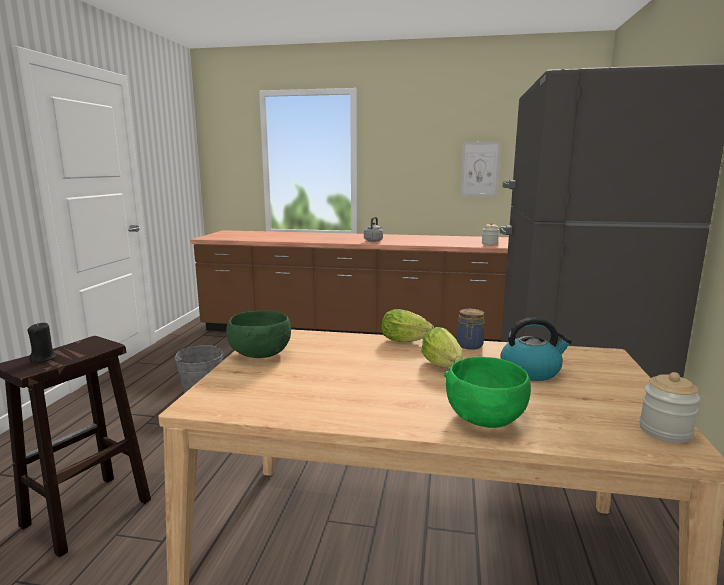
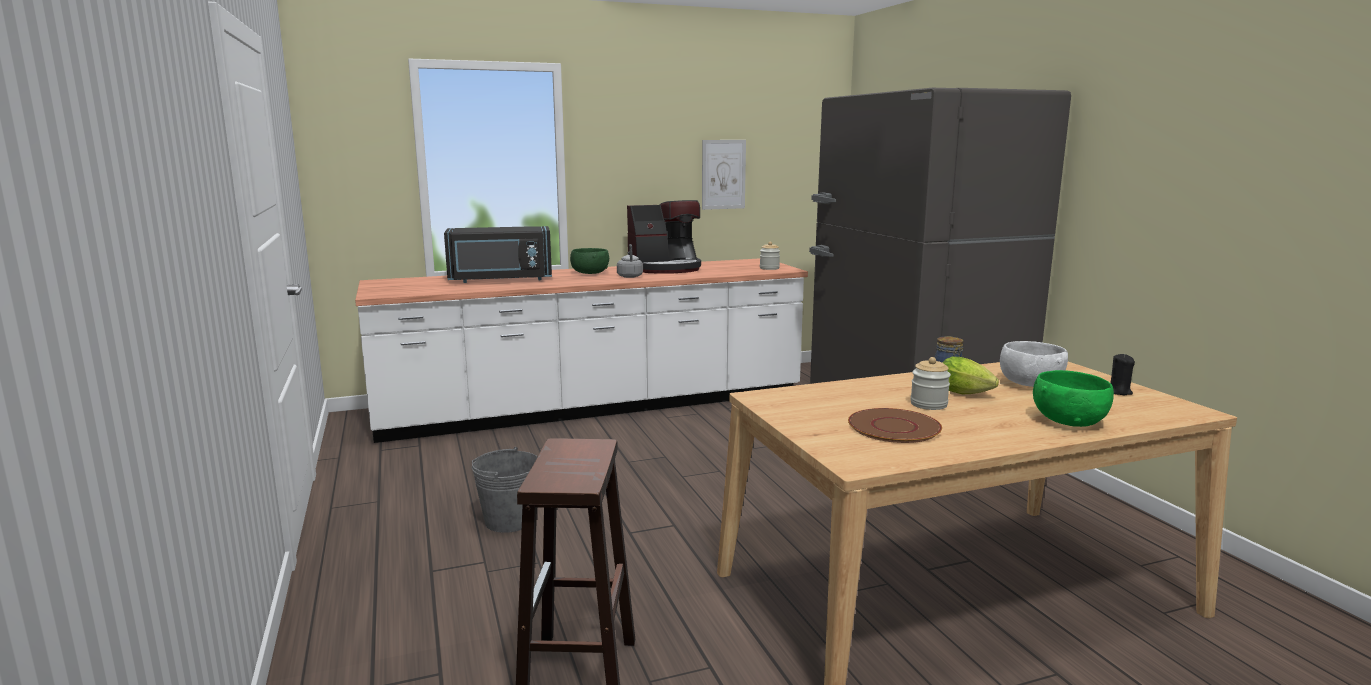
camera: 30 degrees left, 0 degrees up
black candle [28,323,57,363] -> black candle moved to [1110,354,1135,395]
brown counter [190,230,509,342] -> white counter [355,258,808,443]
green bowl [226,311,291,358] -> green bowl moved to [570,248,609,274]
lettuce [381,309,434,343] -> none
kettle [500,317,572,381] -> white bowl [1000,341,1068,387]
jar [639,372,700,443] -> jar moved to [910,357,951,410]
none -> black microwave [444,226,552,283]
none -> coffee machine [627,200,701,274]
none -> brown plate [848,408,942,443]

